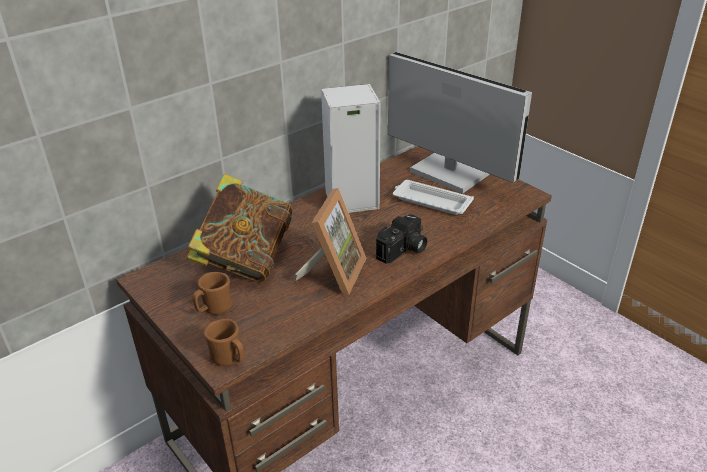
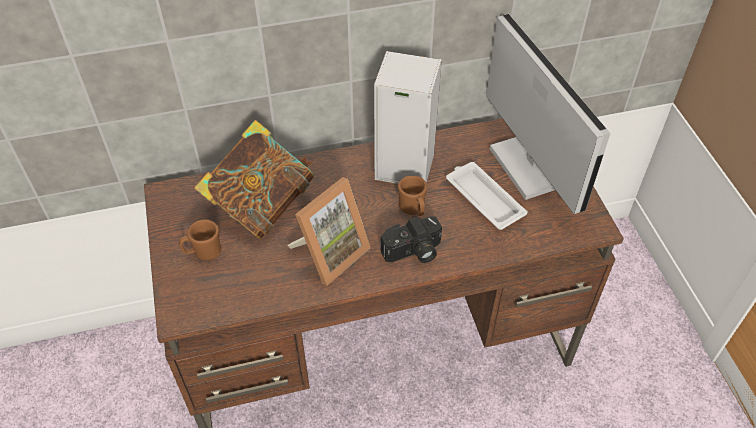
camera: 25 degrees right, 15 degrees up
brown mug [204,319,244,366] -> brown mug moved to [398,176,427,216]

